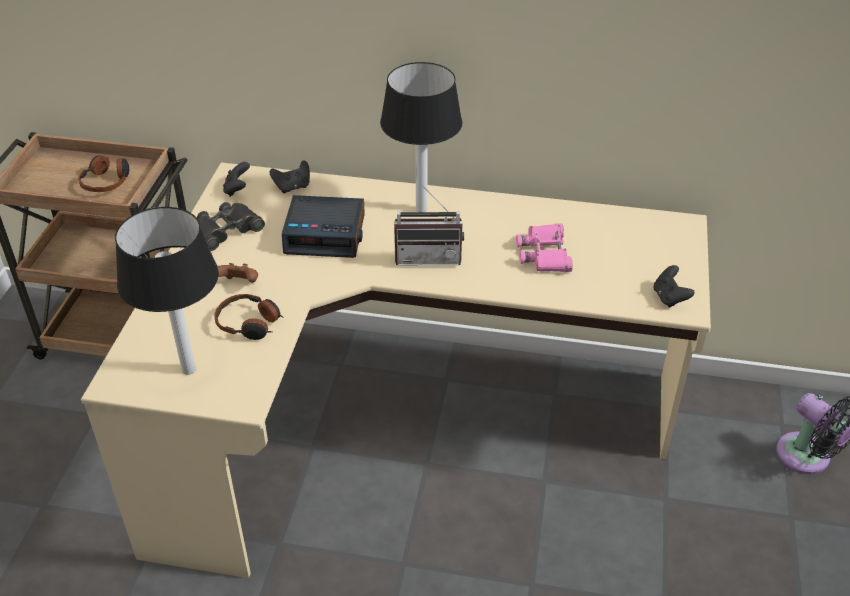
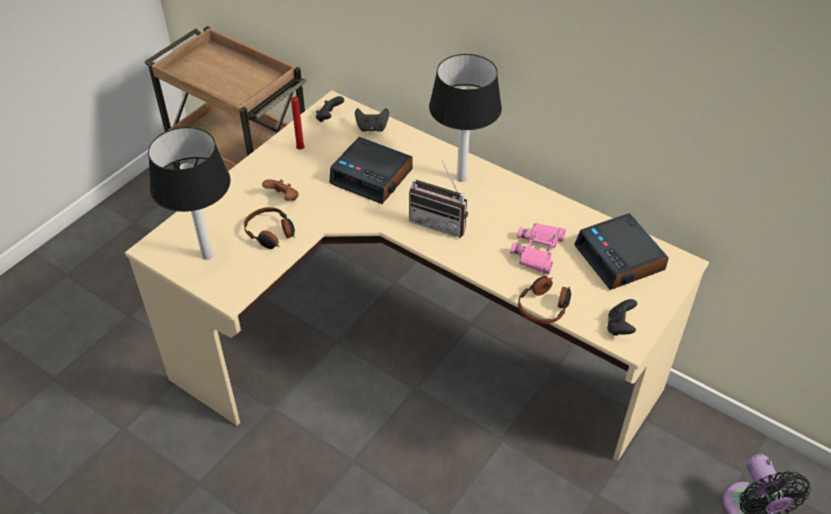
camera: 25 degrees right, 5 degrees up
headphones [78,155,129,192] -> headphones moved to [518,276,571,324]
black binoculars [197,202,265,251] -> red candle [291,96,305,150]
none -> alarm clock [574,213,669,290]

